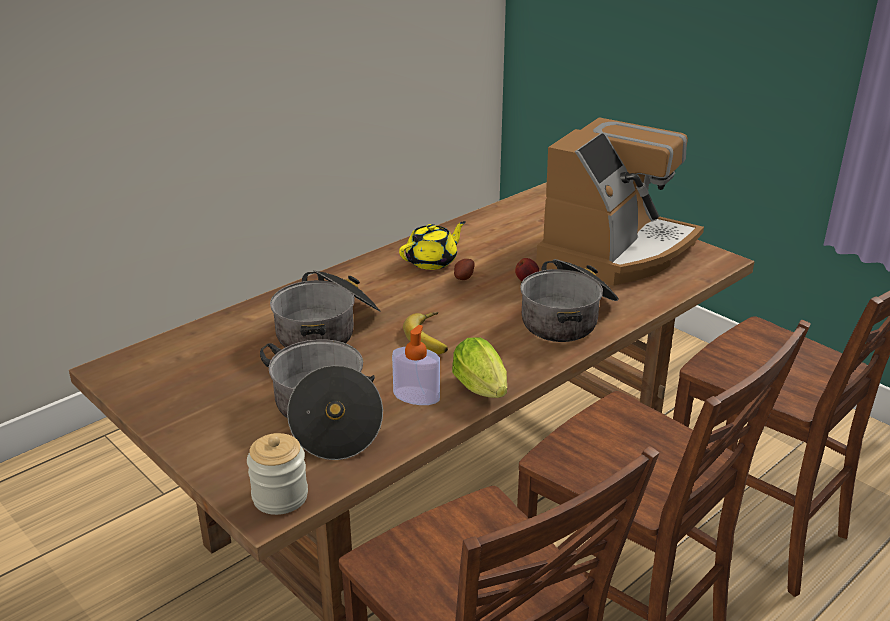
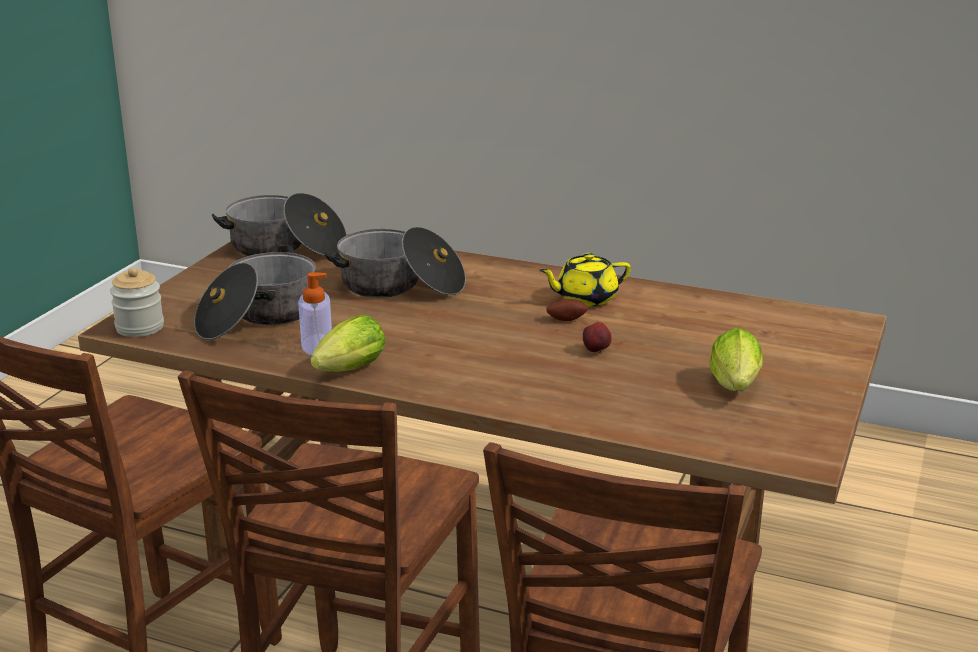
camera: 65 degrees right, 5 degrees down
yellow teapot [399,221,466,270] -> yellow teapot turned 135 degrees clockwise [539,253,631,307]
banana [403,312,448,354] -> none
cooking pot [520,259,619,342] -> cooking pot moved to [212,193,347,256]
coffee machine [536,117,704,286] -> lettuce [710,328,763,391]

